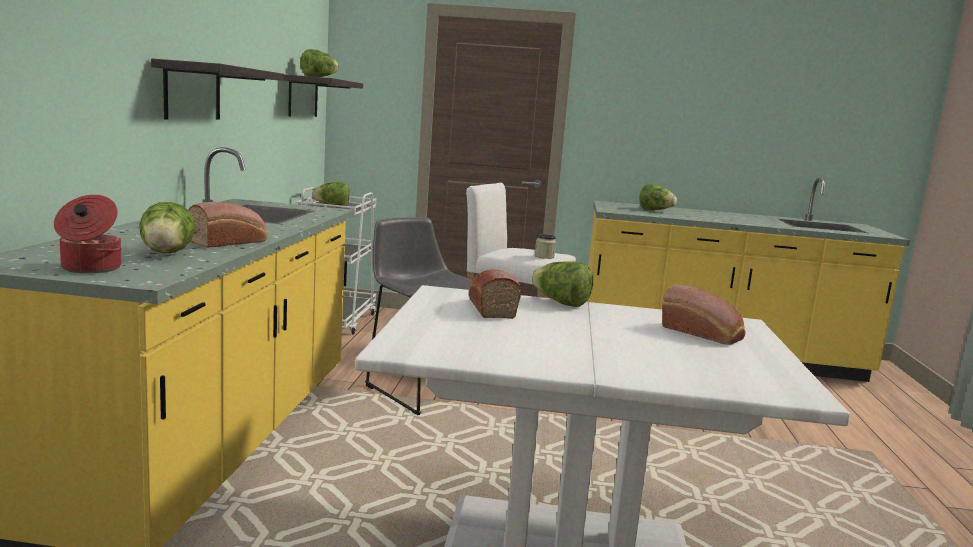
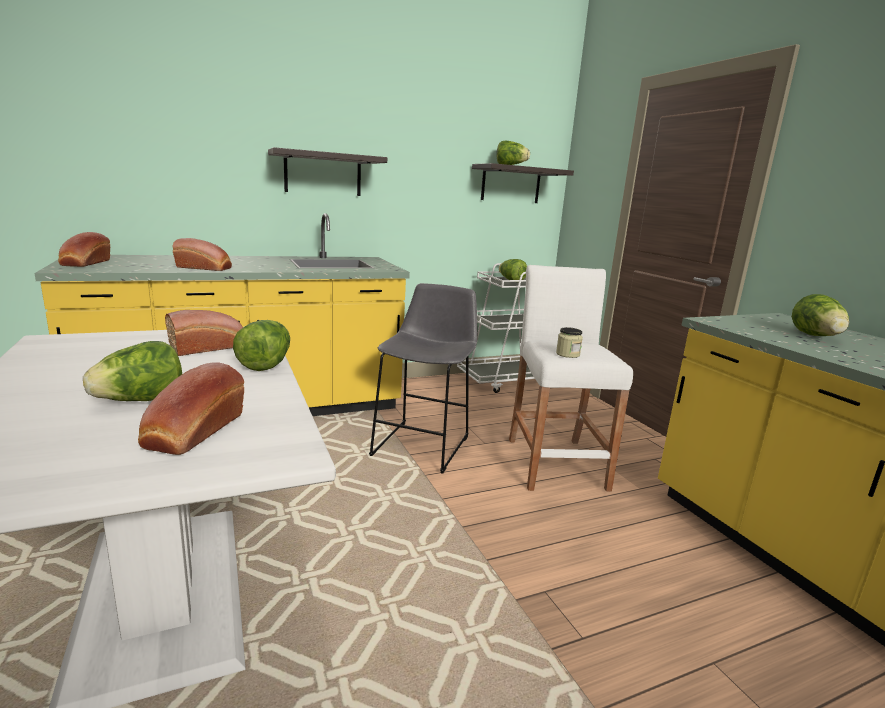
camera: 60 degrees right, 5 degrees up
cooking pot [54,195,122,273] -> bread [58,232,110,267]
lettuce [139,202,196,253] -> lettuce moved to [83,341,182,401]

